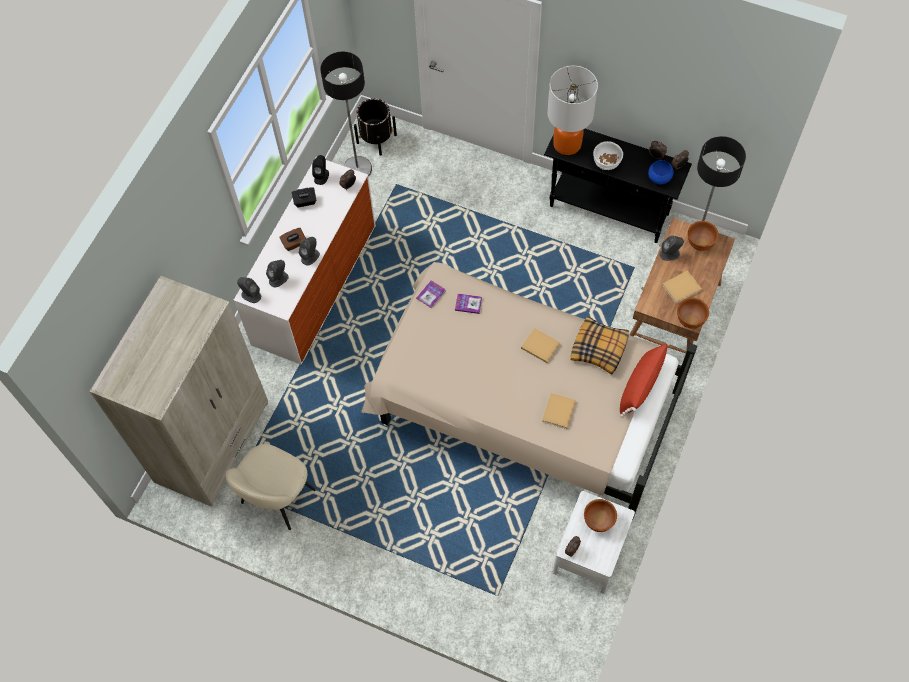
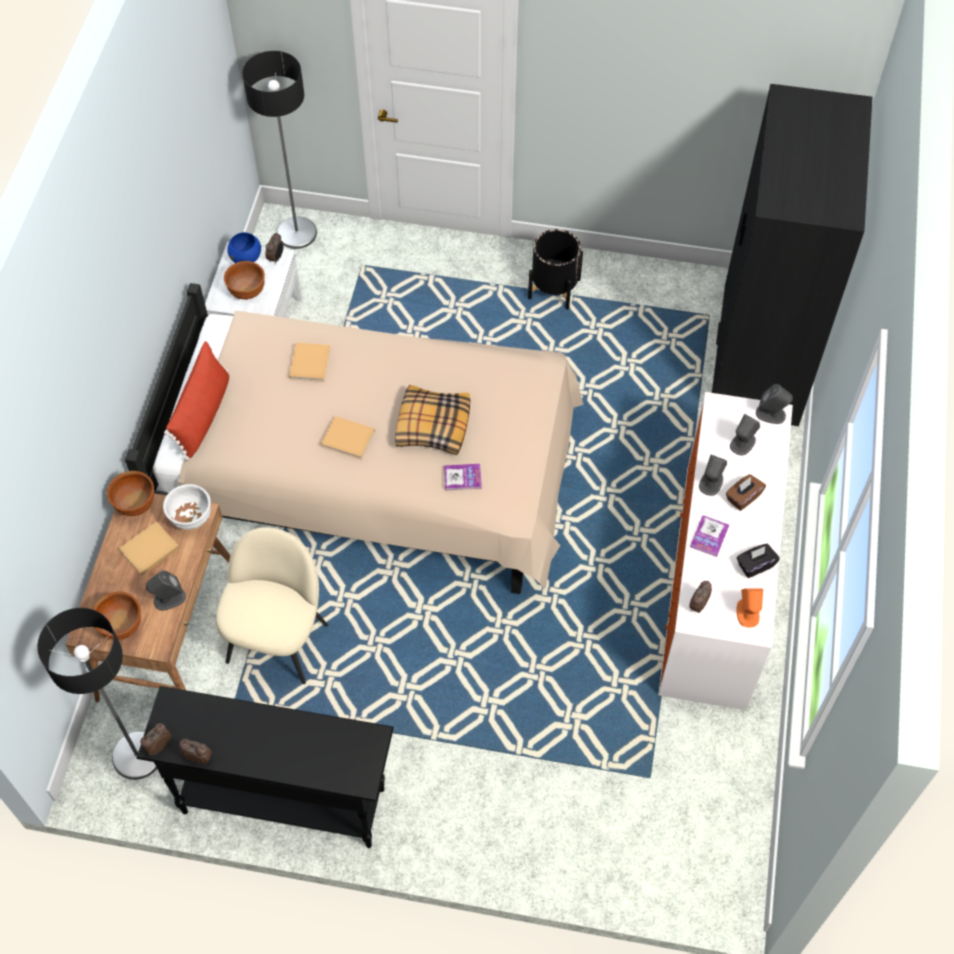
camera: 165 degrees right, 5 degrees down
beige wardrobe [90,276,268,507] -> black wardrobe [712,84,872,426]
beige chair [225,444,316,530] -> beige chair moved to [216,527,328,684]
black speaker [312,155,329,185] -> orange speaker [737,588,763,628]
floor lamp [320,52,372,177] -> floor lamp moved to [242,51,317,249]
black planter [354,98,397,156] -> black planter moved to [528,229,583,309]
book [416,280,446,308] -> book moved to [690,515,729,557]
table lamp [547,66,598,155] -> none
pillow [571,316,629,374] -> pillow moved to [395,385,470,455]
white bowl [593,141,623,170] -> white bowl moved to [163,484,211,530]
blue bowl [648,160,674,184] -> blue bowl moved to [227,232,261,263]

